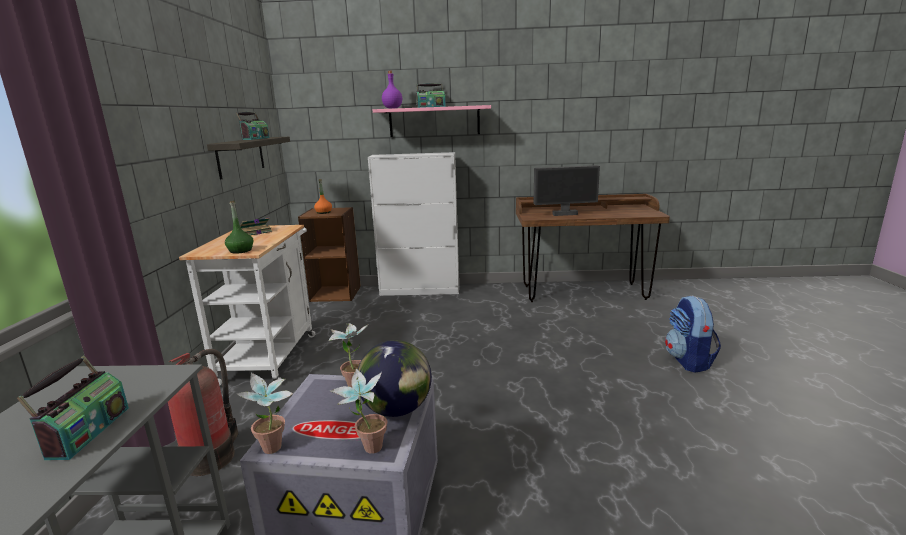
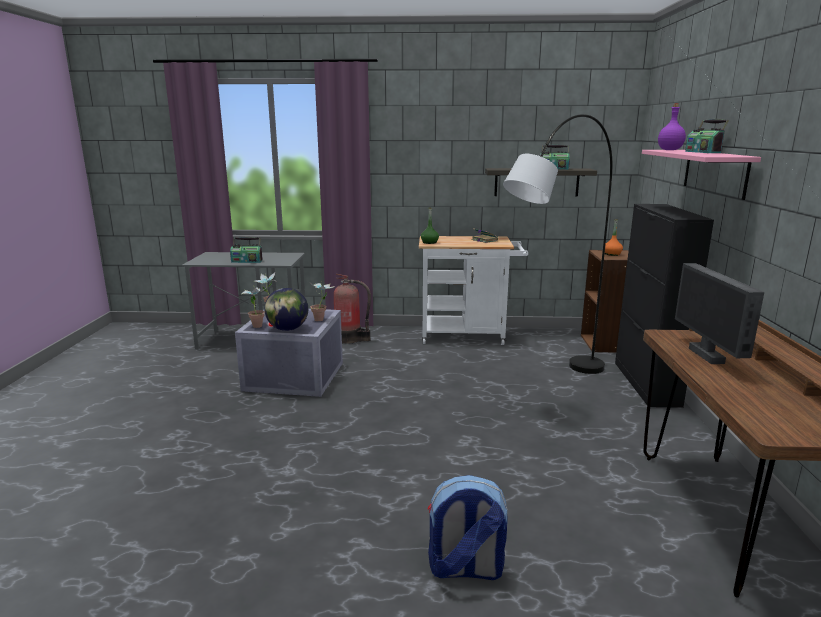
camera: 90 degrees right, 0 degrees up
white cabinet [368,152,459,296] -> black cabinet [615,204,714,408]
none -> grey floor lamp [503,114,612,374]

